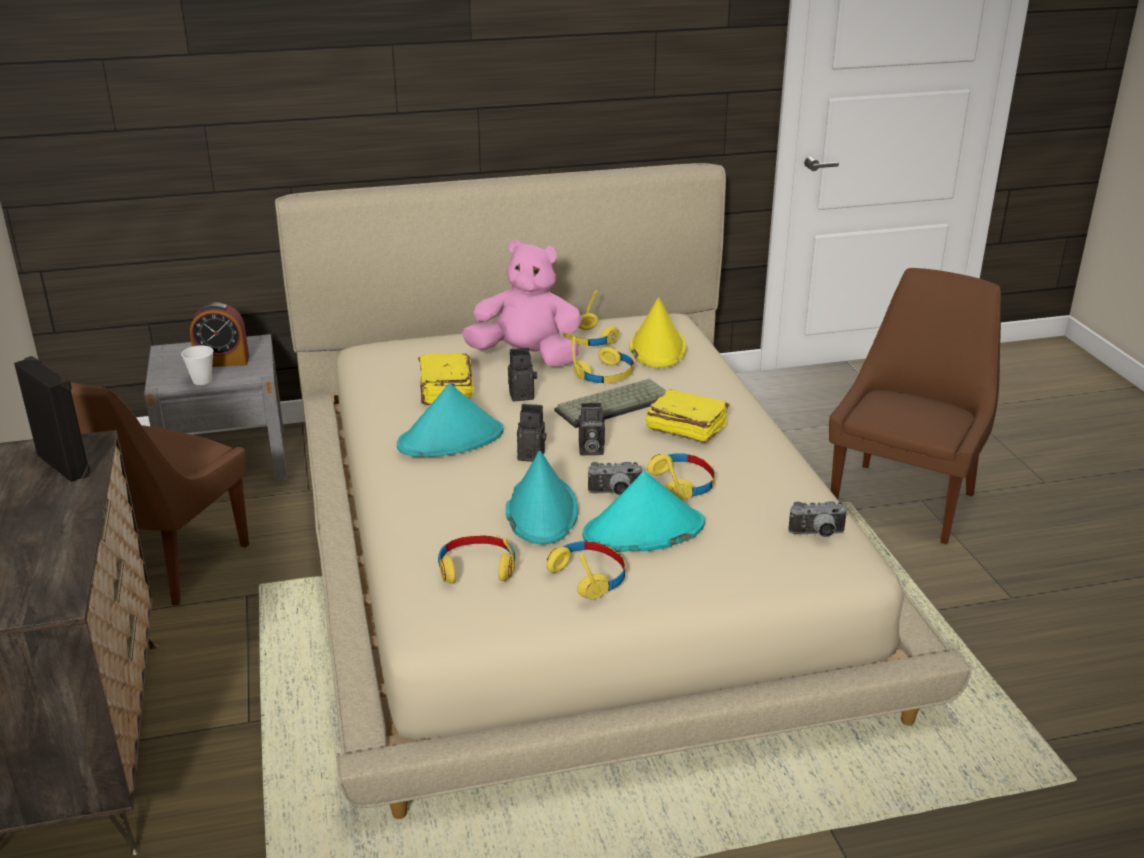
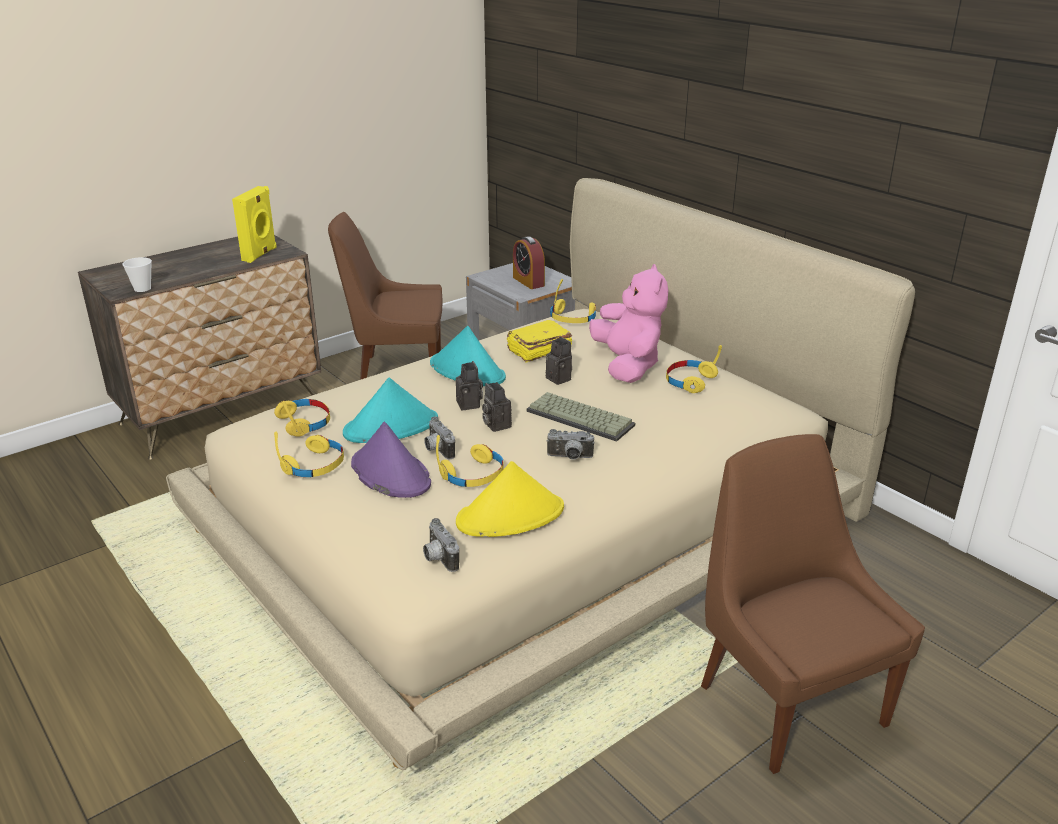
camera: 65 degrees right, 0 degrees up
black speaker [14,356,90,482] -> yellow speaker [232,186,277,263]
cup [181,345,213,385] -> cup moved to [123,257,152,292]
yellow headphones [572,337,634,383] -> yellow headphones moved to [550,279,596,323]
turquoise hat [583,471,705,552] -> purple hat [351,422,431,498]
yellow hat [629,297,687,368] -> yellow hat moved to [456,461,564,537]
yellow book [646,389,730,443] -> camera [547,429,595,460]
brown chair [829,268,1001,545] -> brown chair turned 120 degrees counterclockwise [701,434,925,774]

